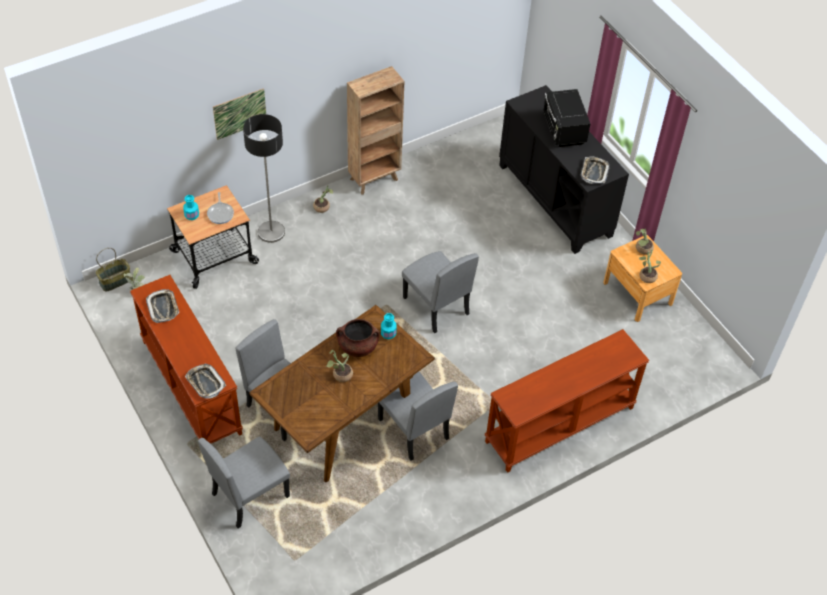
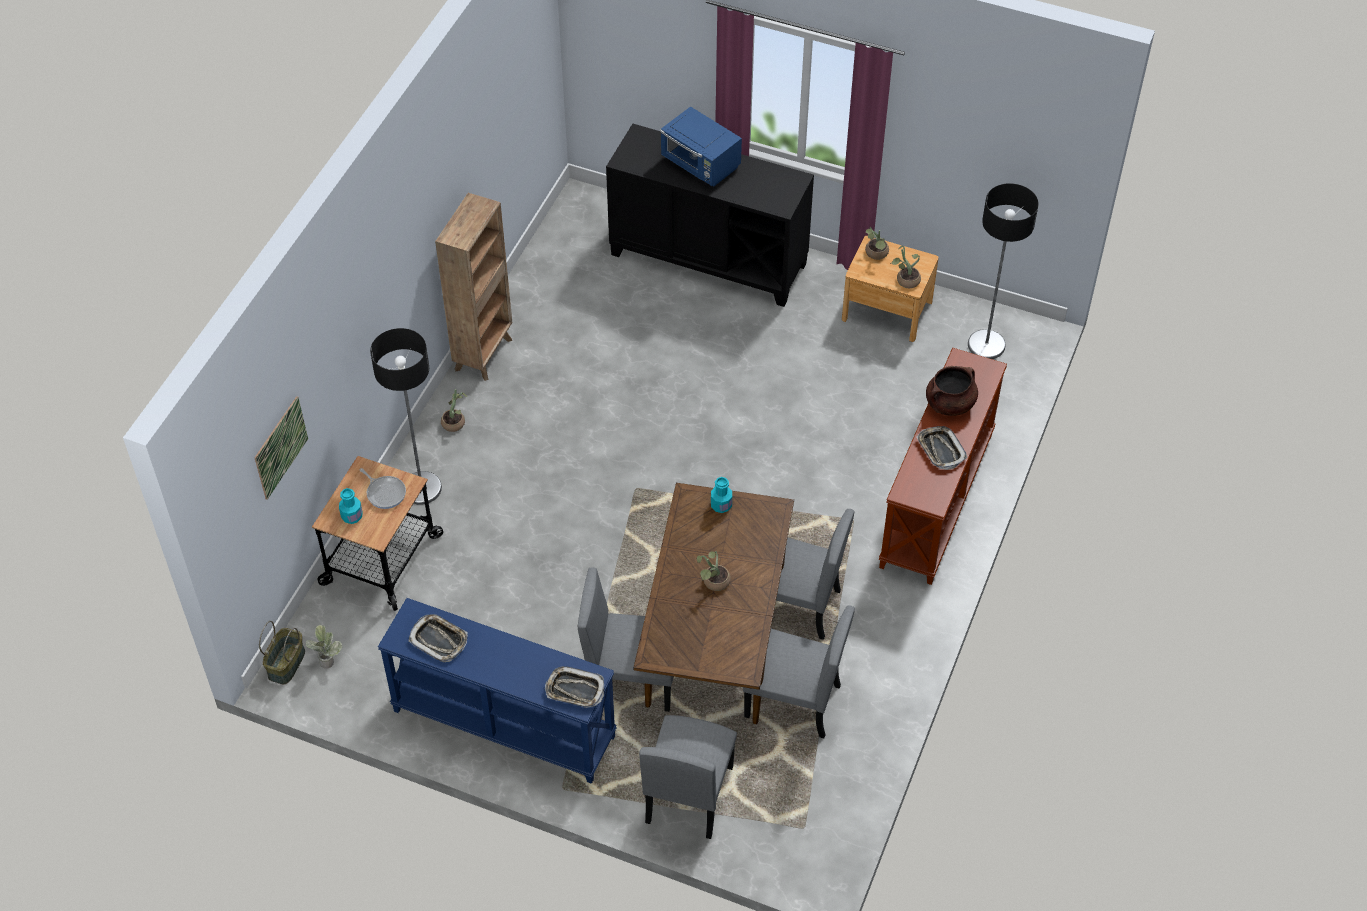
camera: 35 degrees left, 0 degrees up
brown console table [130,275,243,444] -> blue console table [378,598,617,784]
picture [213,88,266,140] -> picture moved to [254,396,308,500]
brown cooking pot [336,319,380,357] -> brown cooking pot moved to [926,366,978,416]
grey chair [402,251,479,333] -> grey chair moved to [743,606,855,738]
black microwave [543,89,590,147] -> blue microwave [660,106,742,186]
tray [580,156,609,184] -> tray moved to [916,426,967,470]
none -> floor lamp [968,183,1039,359]

